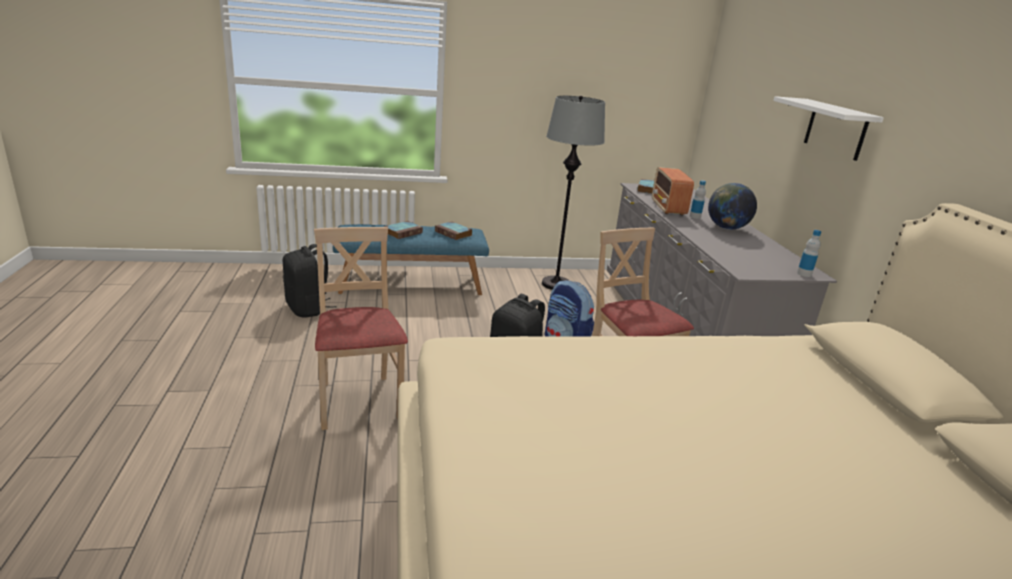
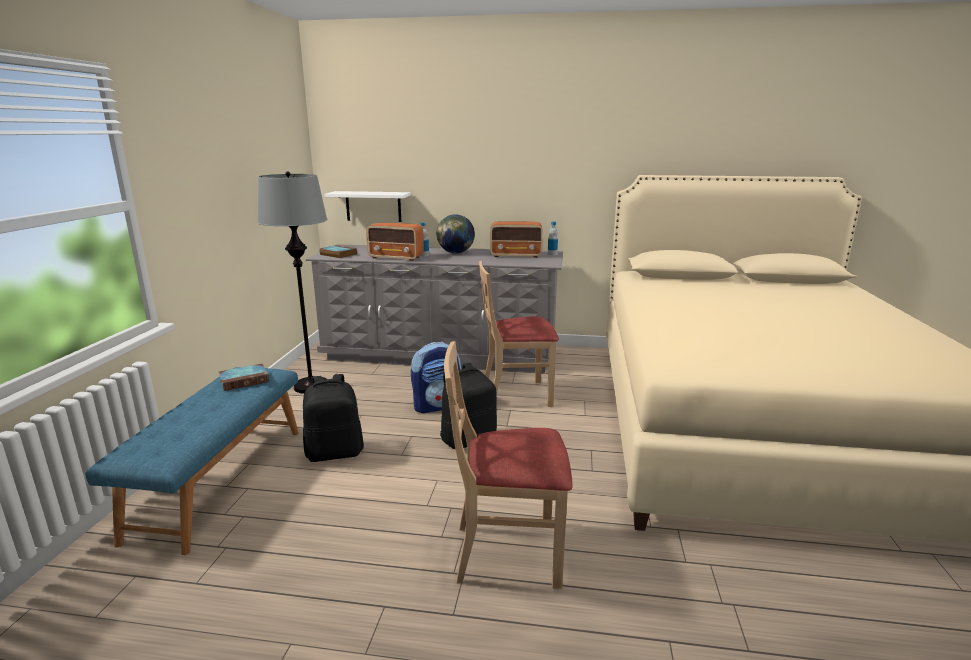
camera: 70 degrees left, 5 degrees down
black backpack [283,244,337,318] -> black backpack moved to [303,374,364,462]
book [384,221,423,239] -> none
white shelf [773,96,884,161] -> white shelf moved to [324,191,411,222]
none -> radio [490,221,543,258]

